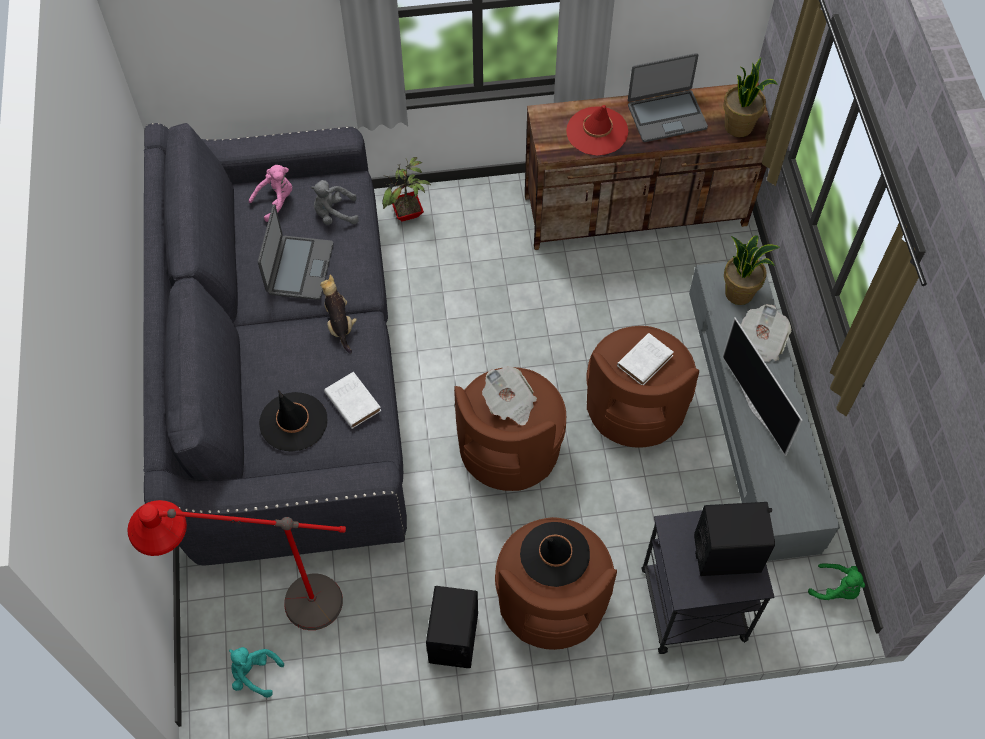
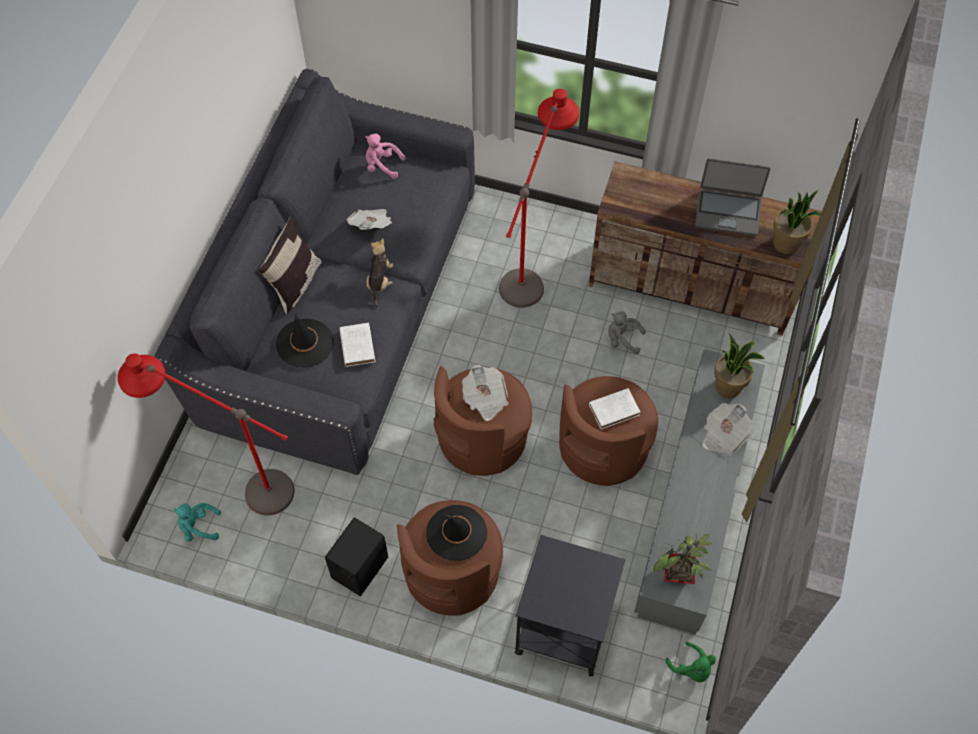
camera: 25 degrees right, 0 degrees up
turquoise plush toy [229,647,284,698] -> turquoise plush toy turned 45 degrees counterclockwise [173,503,221,542]
pink plush toy [249,165,292,222] -> pink plush toy turned 150 degrees counterclockwise [365,134,405,179]
laptop [258,204,333,300] -> newspaper [347,209,392,230]
grey plush toy [311,180,359,225] -> grey plush toy moved to [608,311,646,354]
potted plant [382,157,431,222] -> potted plant moved to [653,533,712,584]
red hat [566,105,628,156] -> none
black speaker [694,502,775,576] -> none
television [722,317,802,456] -> none
none -> pillow [258,217,321,314]
none -> red floor lamp [499,89,579,308]

